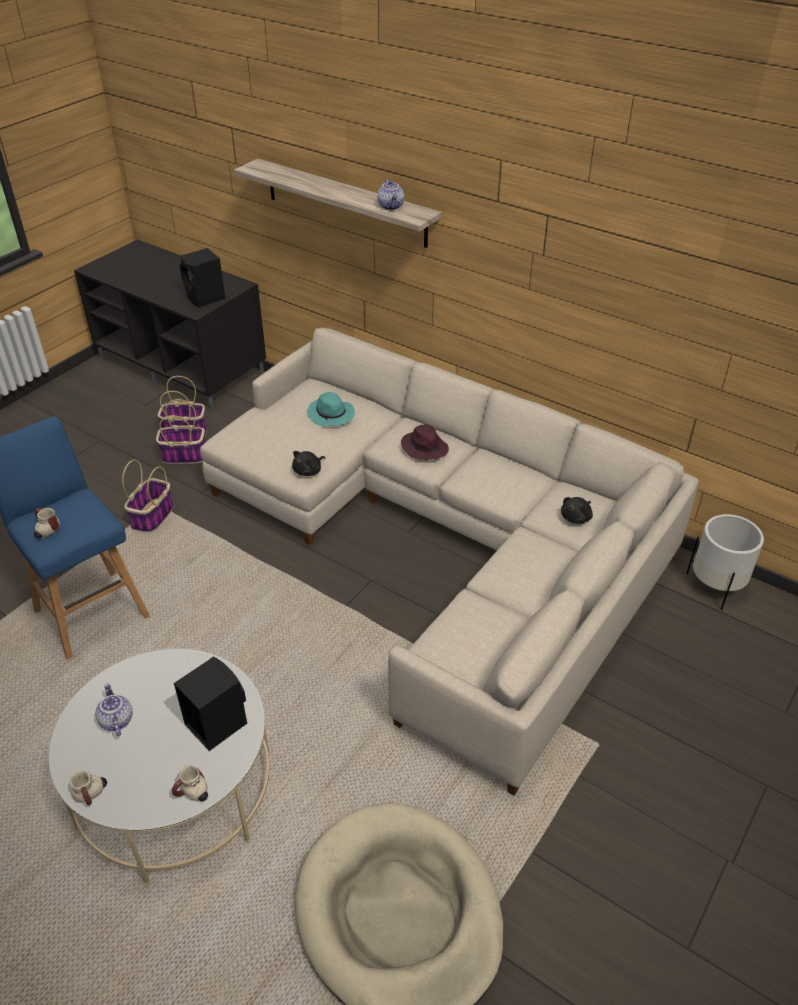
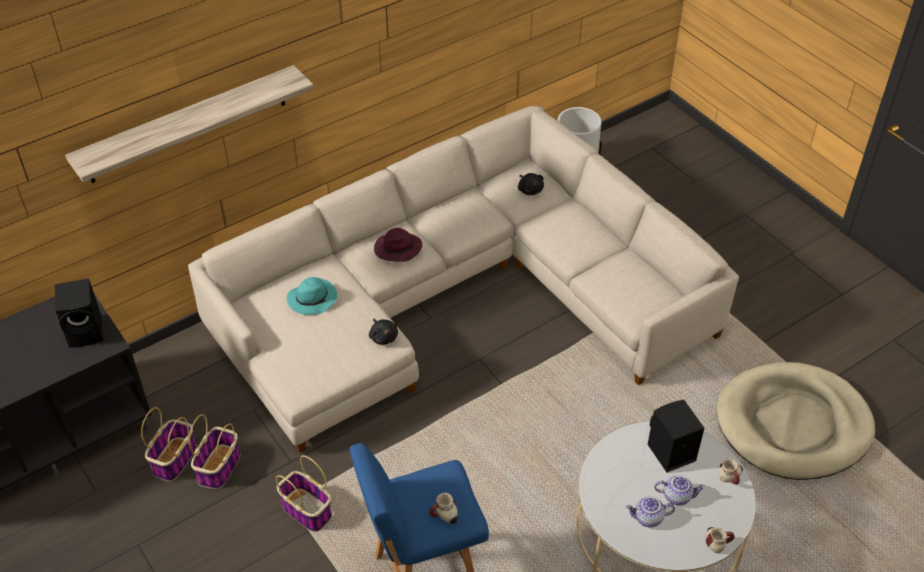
camera: 70 degrees left, 5 degrees up
teapot [377,179,404,210] -> teapot moved to [654,475,705,506]

